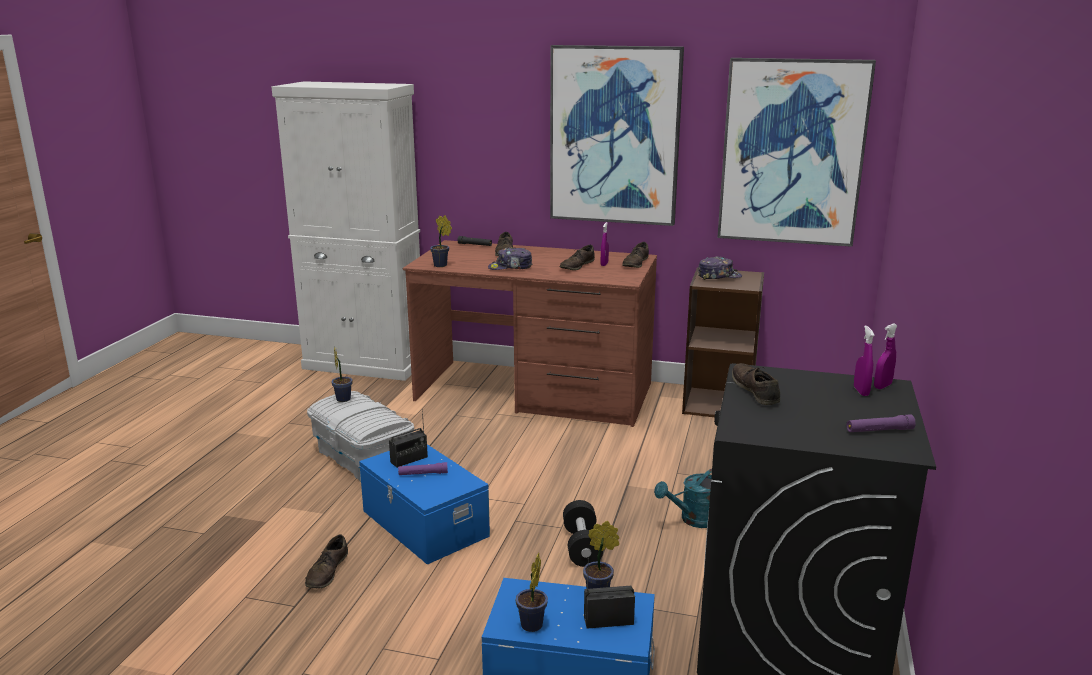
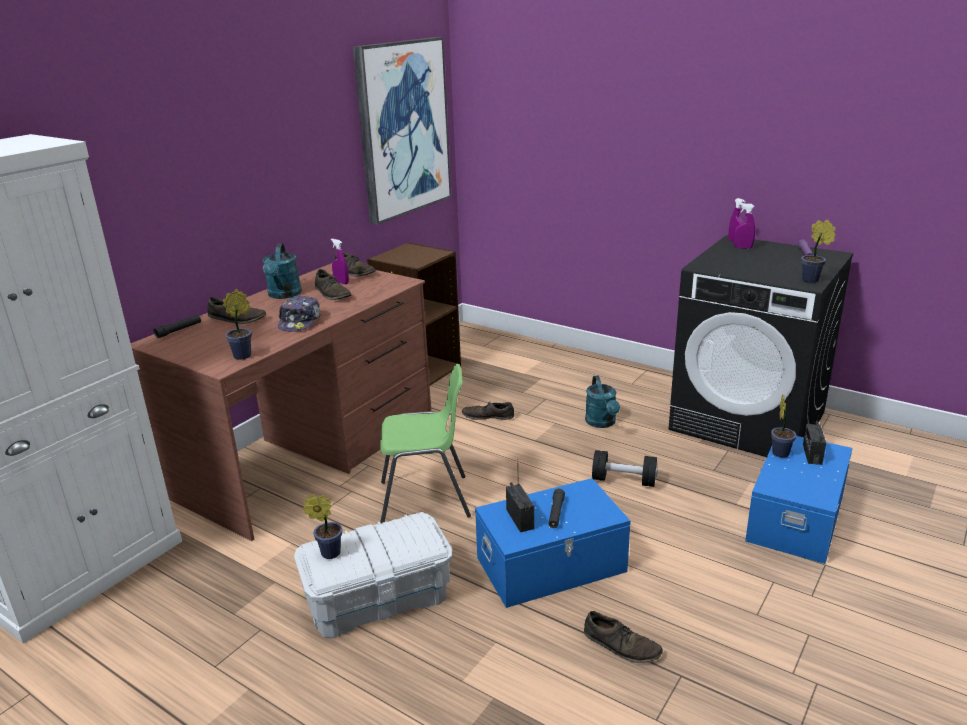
camera: 70 degrees left, 5 degrees up
purple flashlight [398,462,448,475] -> black flashlight [549,489,565,528]
potted plant [516,553,548,632] -> potted plant moved to [801,220,836,283]
picture [550,45,684,226] -> none
cap [698,257,742,280] -> none
brown shoe [732,363,780,405] -> brown shoe moved to [462,402,514,420]
none -> turquoise watering can [263,243,302,299]
none -> green chair [380,364,471,524]

